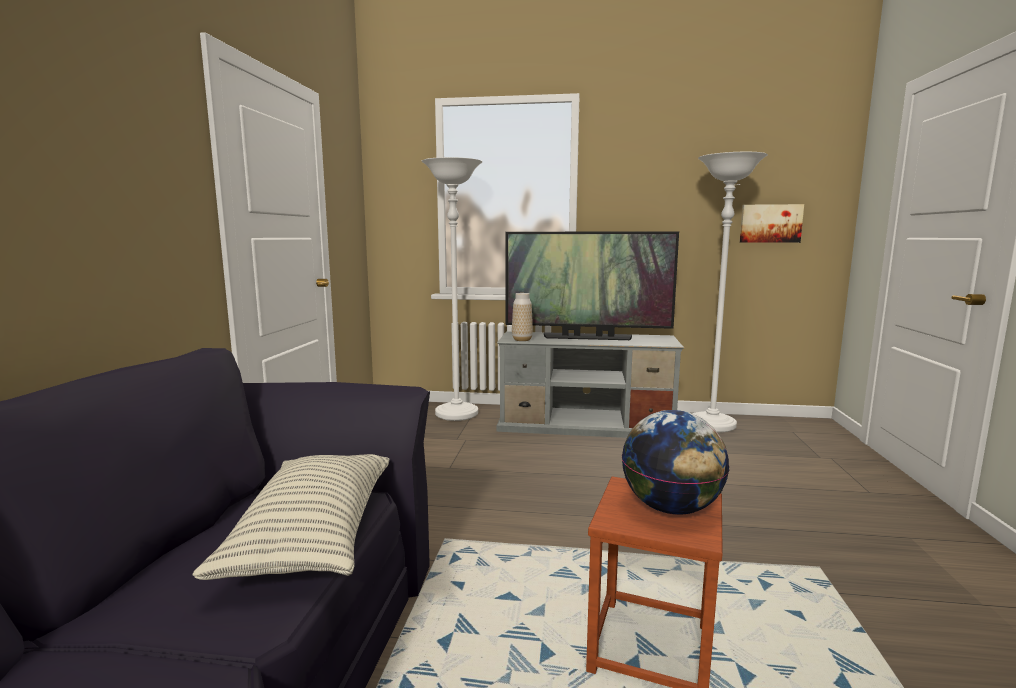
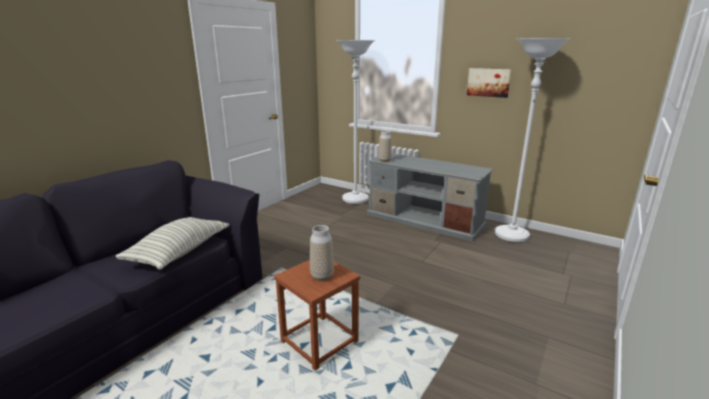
camera: 25 degrees right, 10 degrees up
television [505,231,679,340] -> none
globe [622,410,729,515] -> vase [310,225,334,281]
picture [740,204,804,243] -> picture moved to [467,68,512,98]

